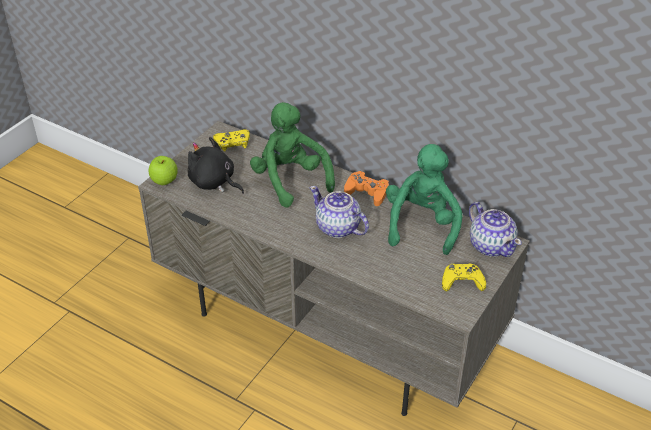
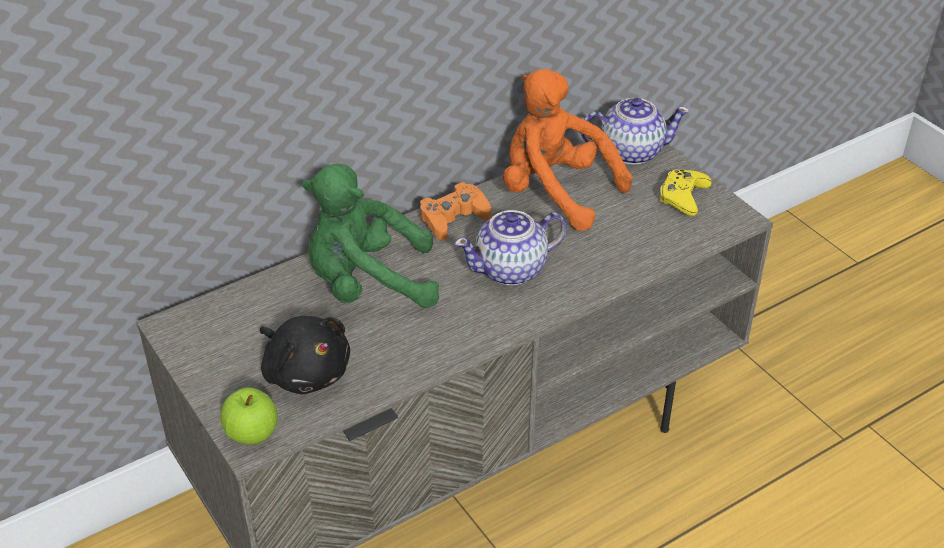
camera: 65 degrees left, 0 degrees up
black plush toy [188,137,244,194] -> black plush toy turned 105 degrees counterclockwise [260,316,350,394]
yellow game controller [213,129,250,152] -> none
green plush toy [386,144,462,255] -> orange plush toy [503,69,632,231]

